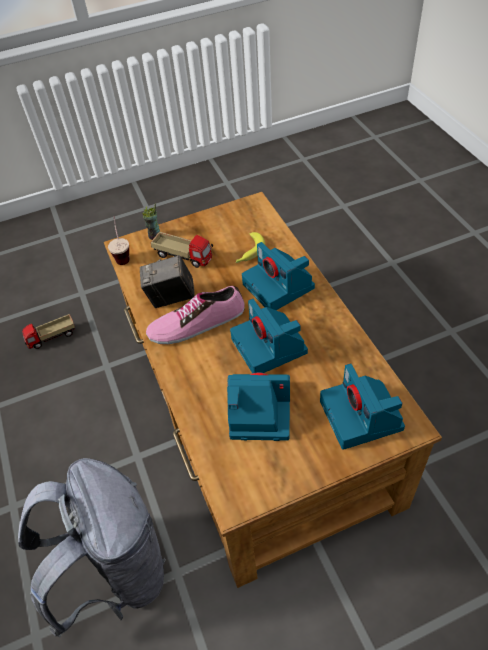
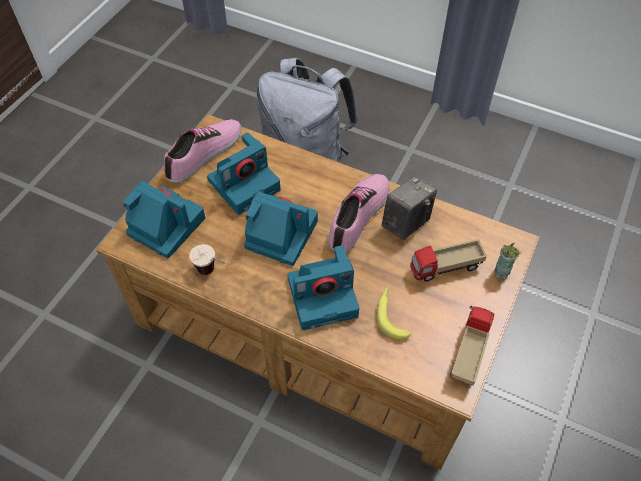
camera: 135 degrees right, 5 degrees up
toy truck [22,314,75,349] -> toy truck moved to [450,306,494,386]
cup [108,216,130,265] -> cup moved to [189,244,225,275]
camera [242,242,315,310] -> camera turned 150 degrees clockwise [287,245,359,330]
none -> shoe [164,119,241,183]

